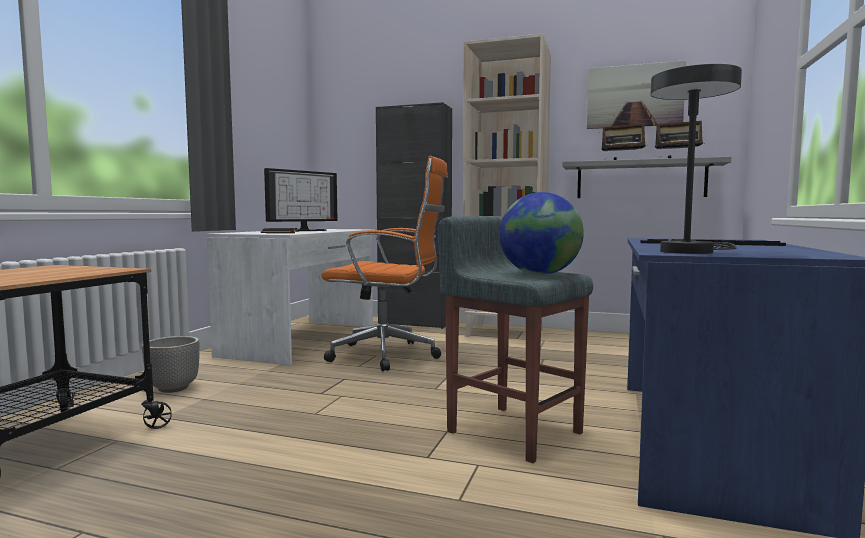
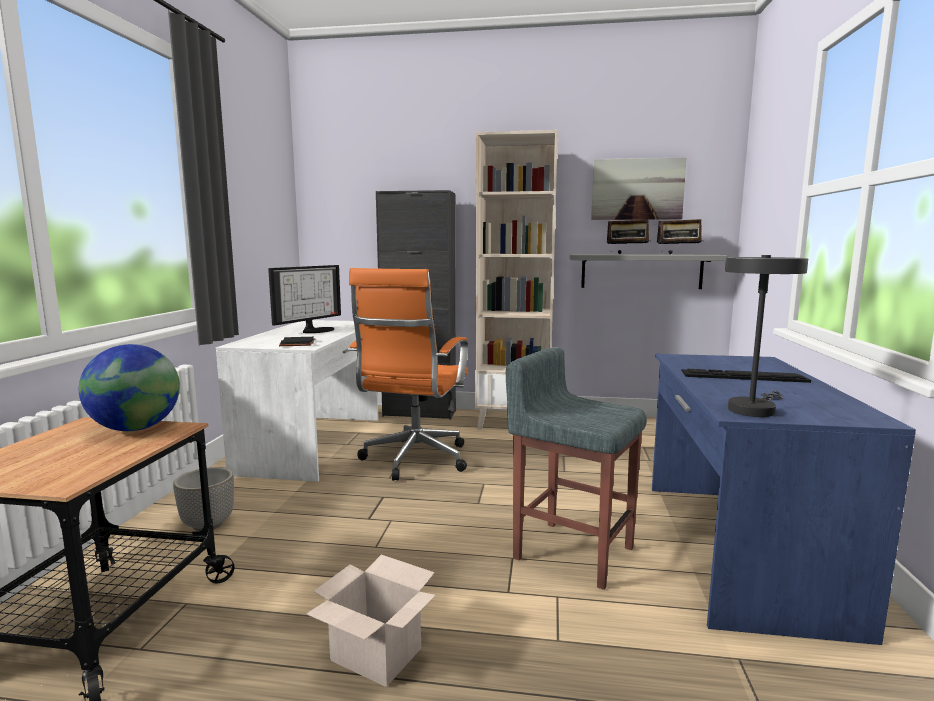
camera: 10 degrees left, 5 degrees up
orange office chair [321,156,448,371] -> orange office chair turned 105 degrees clockwise [348,268,468,481]
globe [499,192,584,275] -> globe moved to [79,344,180,431]
none -> cardboard box [306,555,436,687]

